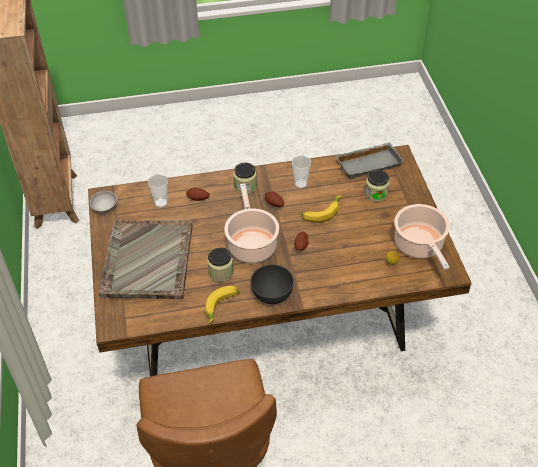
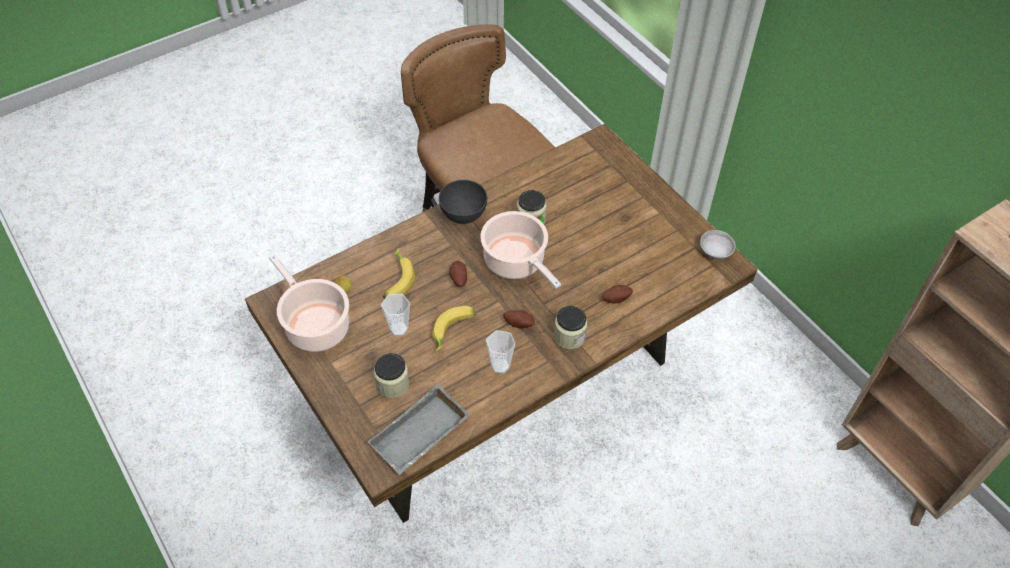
camera: 155 degrees right, 5 degrees up
grey tray [99,220,193,299] -> none
cup [148,174,168,208] -> cup moved to [381,294,410,336]
banana [204,286,240,324] -> banana moved to [383,248,415,299]

